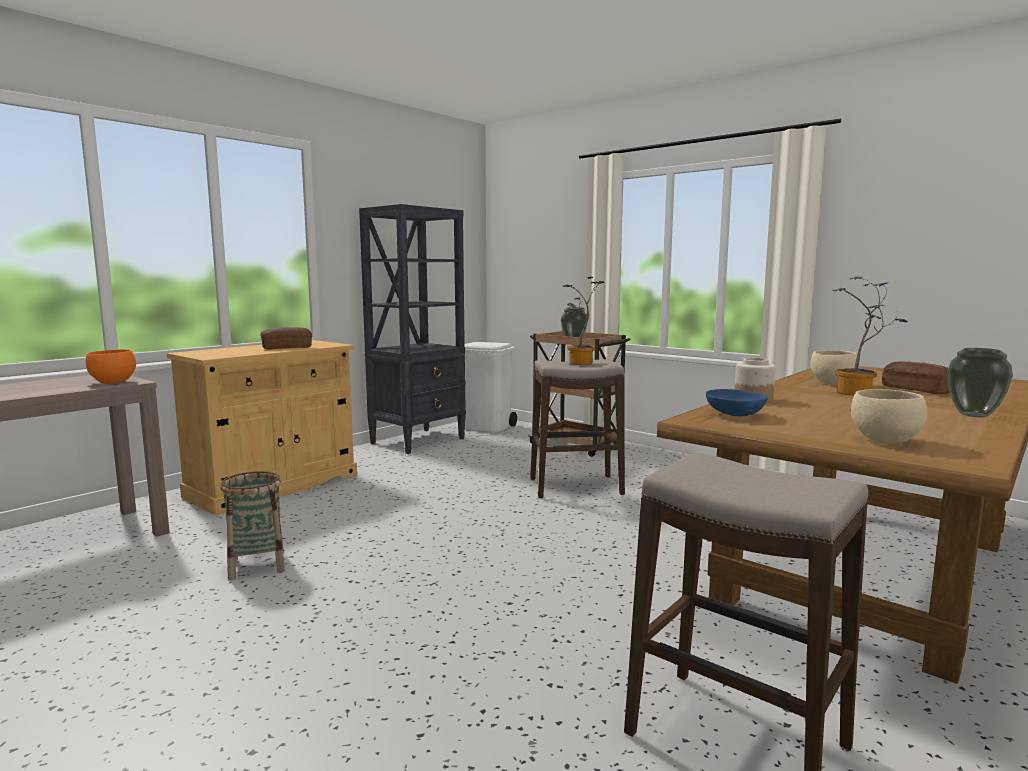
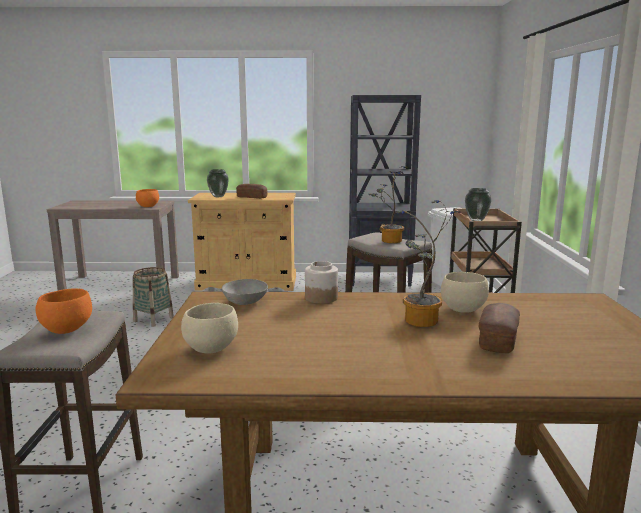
camera: 50 degrees right, 5 degrees up
blue bowl [706,389,768,416] -> grey bowl [222,279,268,305]
vase [947,348,1013,418] -> vase moved to [207,169,229,197]
none -> orange bowl [35,288,92,334]

